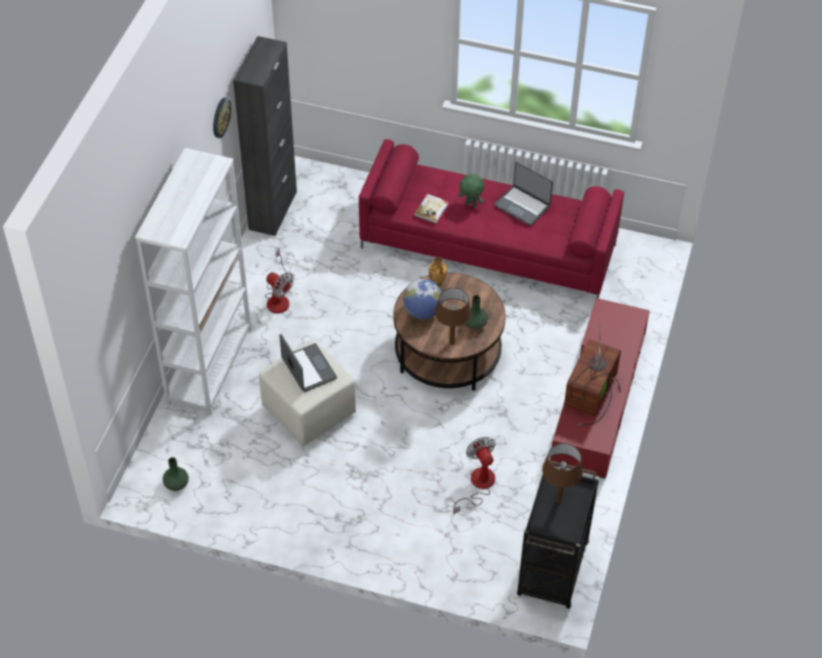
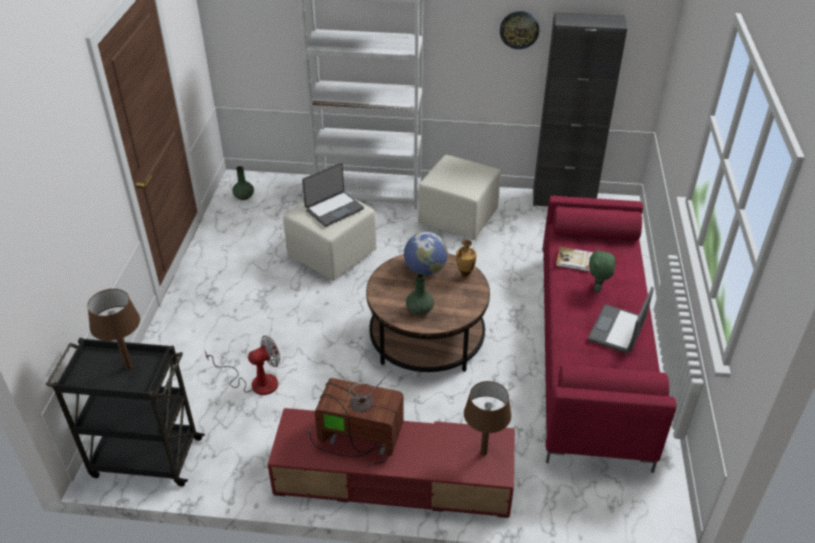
camera: 80 degrees right, 10 degrees down
fan [265,249,294,314] -> beige ottoman [418,155,501,240]
brown table lamp [435,288,471,345] -> brown table lamp moved to [464,381,511,456]

